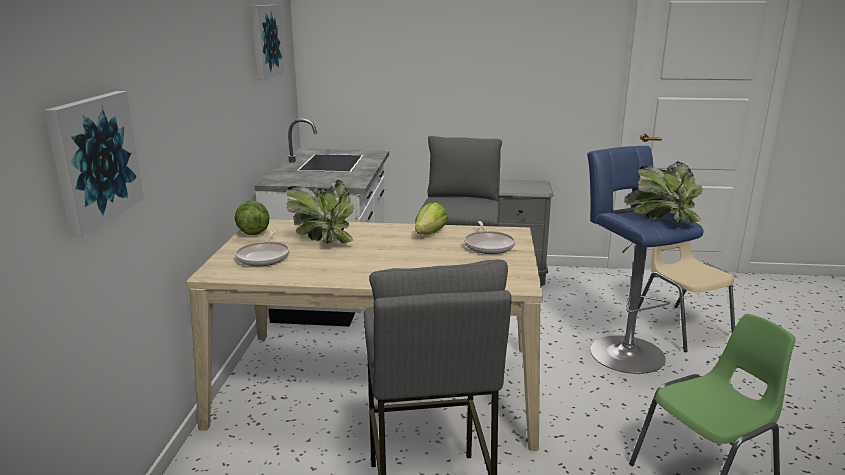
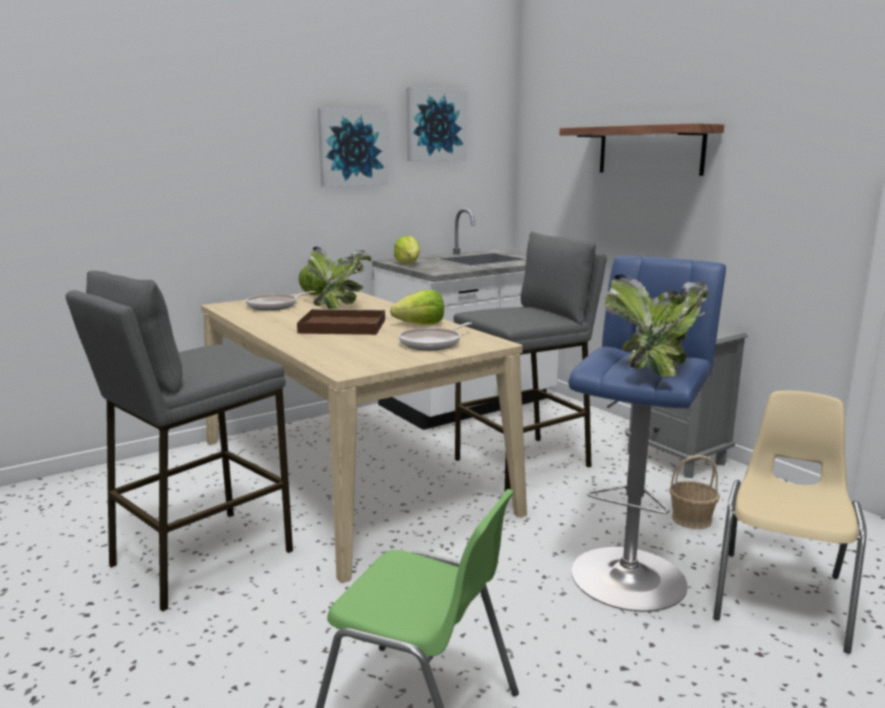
camera: 50 degrees right, 5 degrees down
picture [44,91,144,237] -> picture moved to [318,108,388,187]
none -> brown tray [297,309,385,335]
none -> lettuce [394,235,420,264]
none -> shelf [559,123,724,176]
none -> basket [669,455,720,529]

